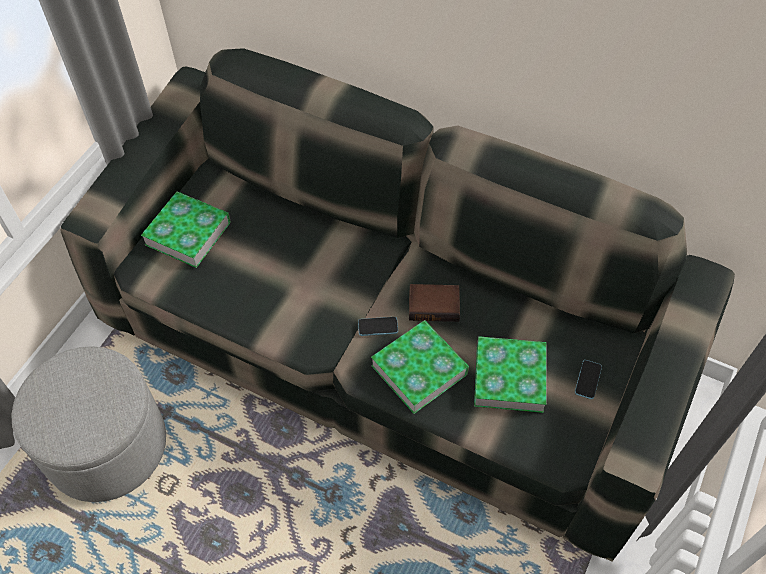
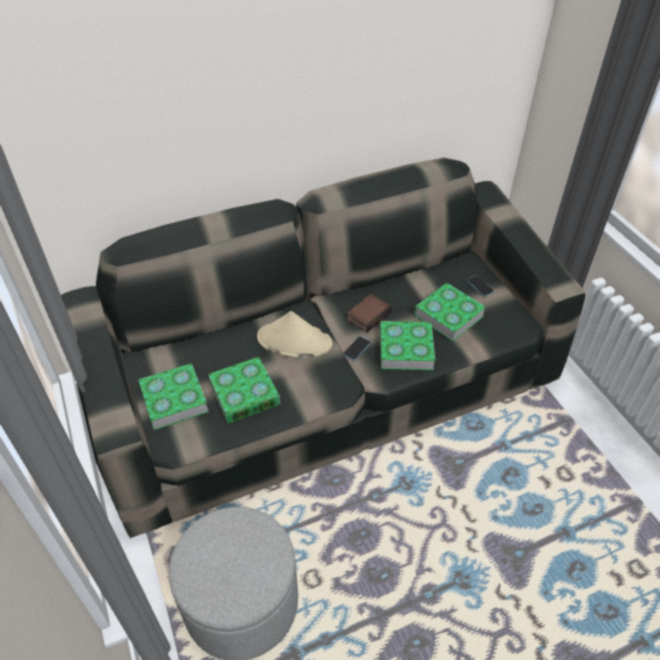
camera: 50 degrees left, 10 degrees down
none -> book [208,357,280,424]
none -> beige hat [257,311,333,358]

